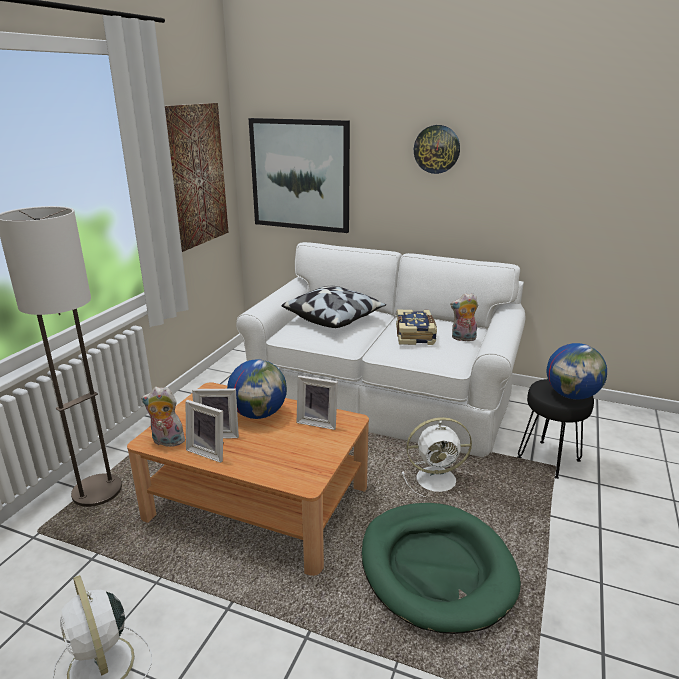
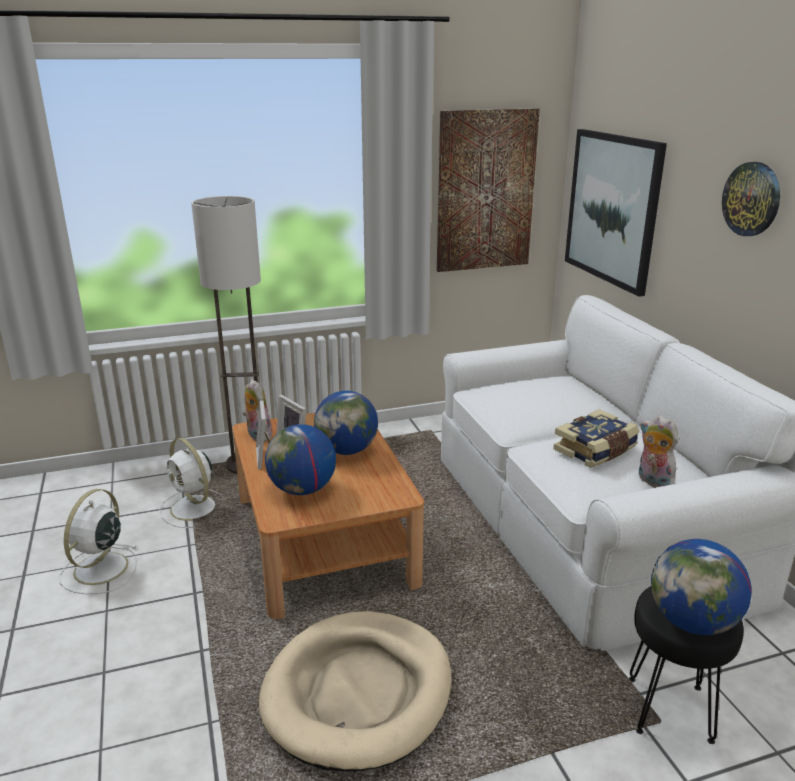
camera: 50 degrees right, 0 degrees up
pillow [281,286,386,328] -> none
picture frame [297,375,338,430] -> none
green dog bed [361,503,521,634] -> beige dog bed [259,611,452,771]
white fan [402,417,472,497] -> white fan moved to [159,438,222,528]
none -> globe [265,424,336,495]

